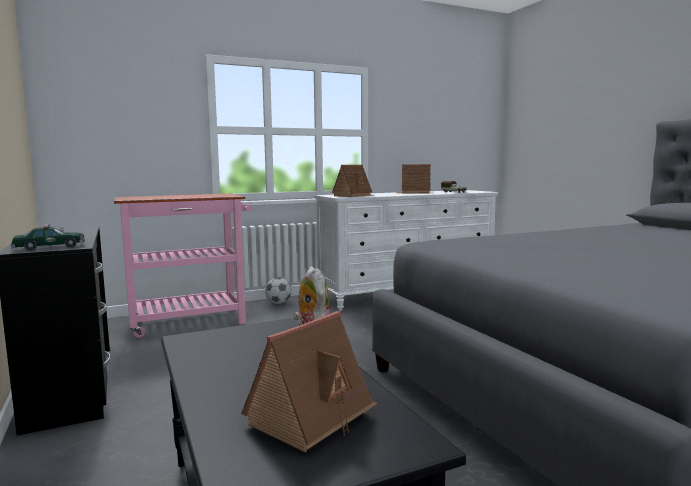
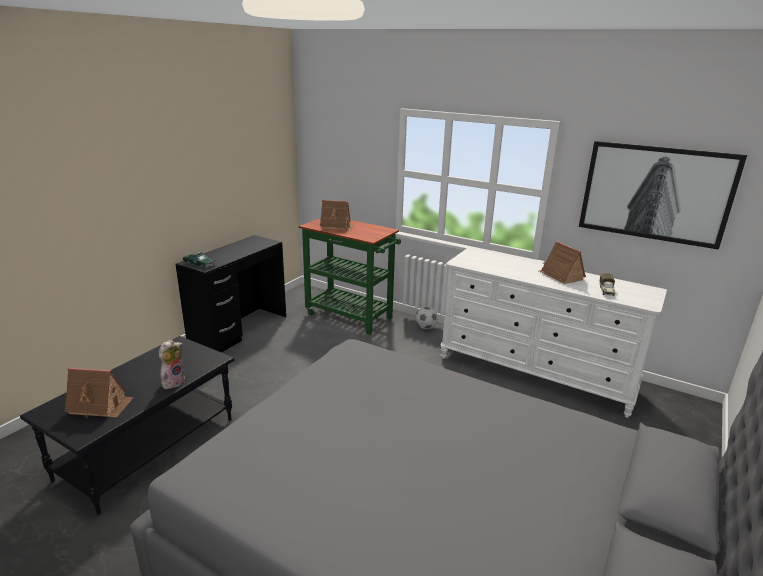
camera: 55 degrees right, 15 degrees up
pink cart [114,194,252,338] -> green cart [299,218,401,335]
toy house [332,165,373,197] -> toy house moved to [320,200,355,231]
none -> picture [579,141,747,250]

